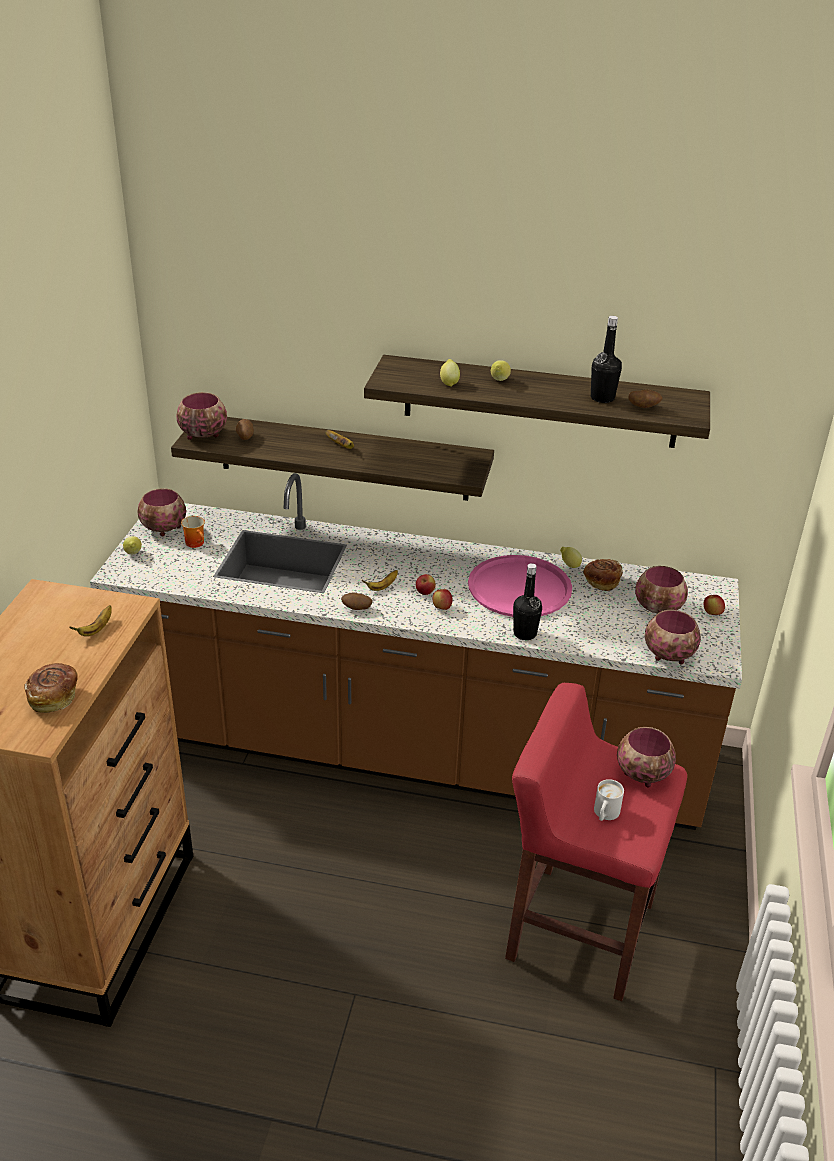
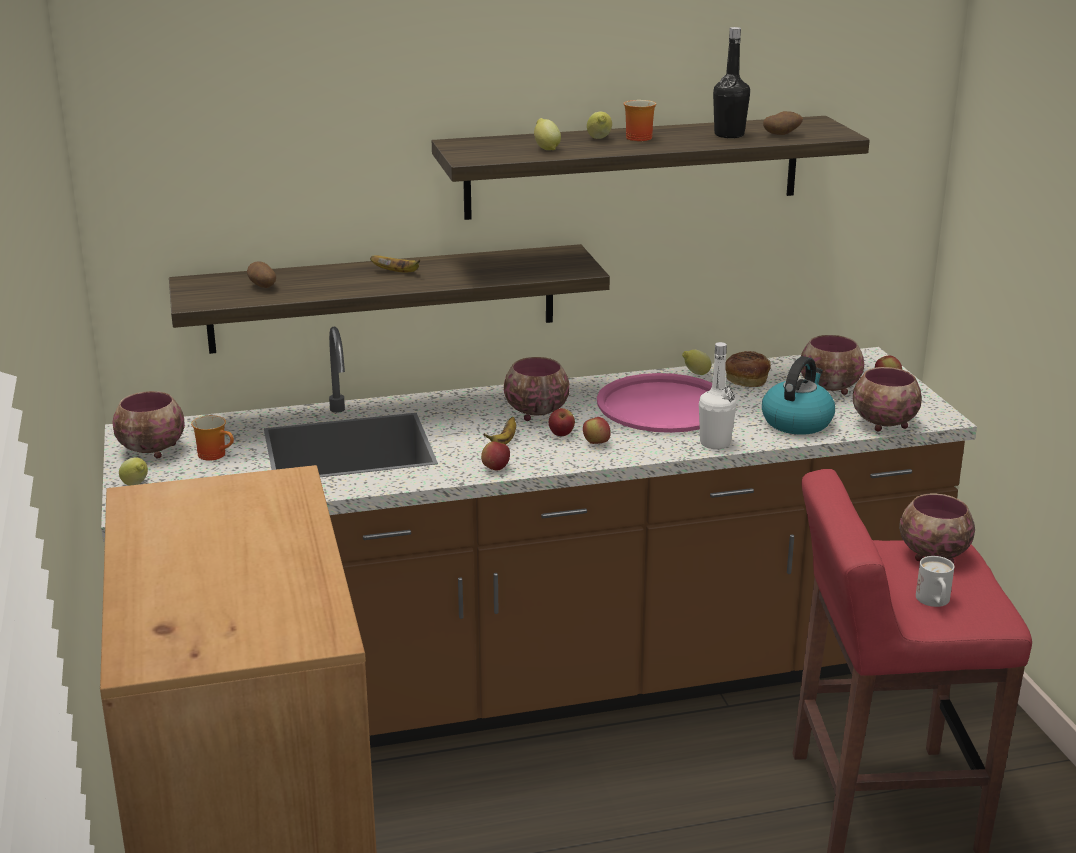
camera: 25 degrees left, 10 degrees down
bread [24,663,78,713] -> none
banana [70,605,112,636] -> none
bowl [176,392,227,440] -> bowl moved to [504,357,570,421]
potato [341,593,372,610] -> apple [481,441,510,470]
black bottle [513,563,542,640] -> white bottle [699,342,736,449]
none -> mug [623,100,656,141]
none -> kettle [762,356,835,435]

